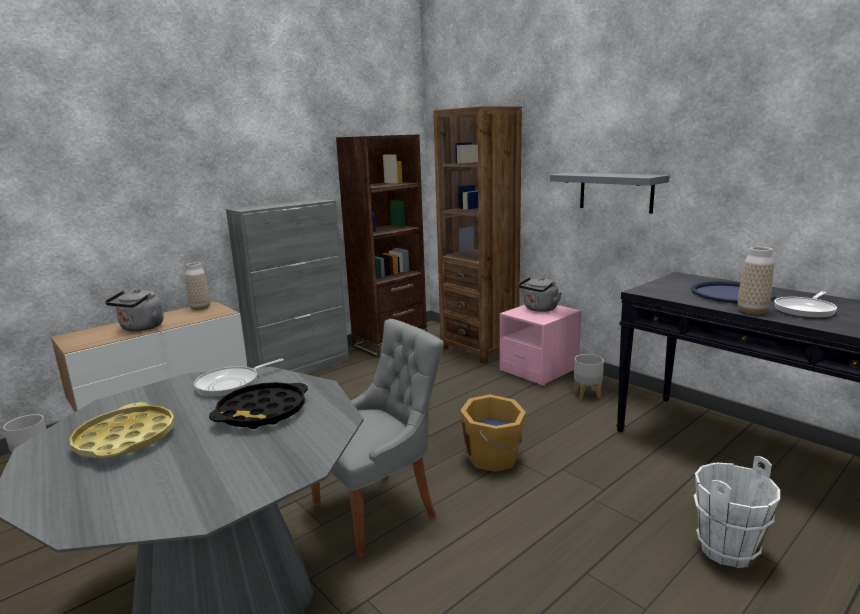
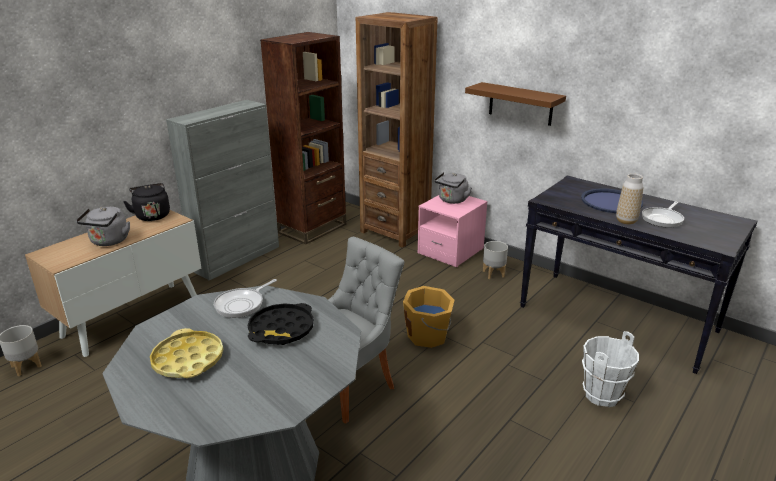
camera: 10 degrees left, 10 degrees up
vase [185,262,210,310] -> black kettle [123,183,170,221]
grey shelf [550,172,670,214] -> brown shelf [465,82,566,126]

